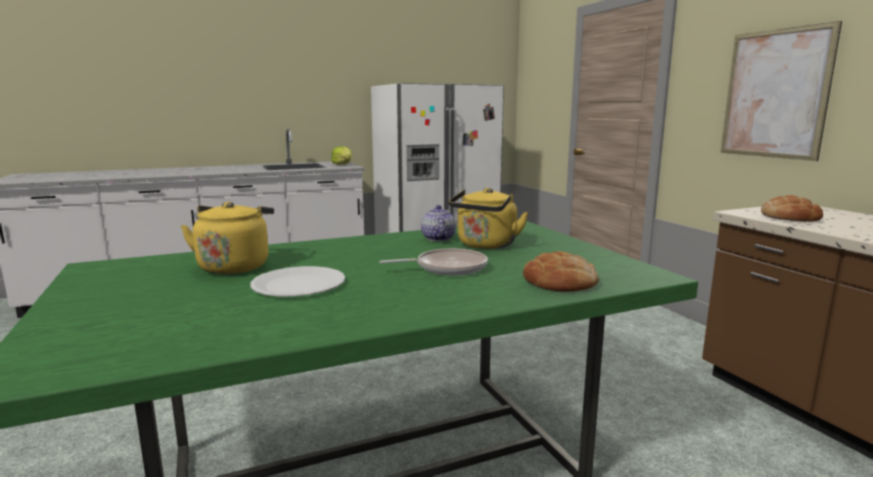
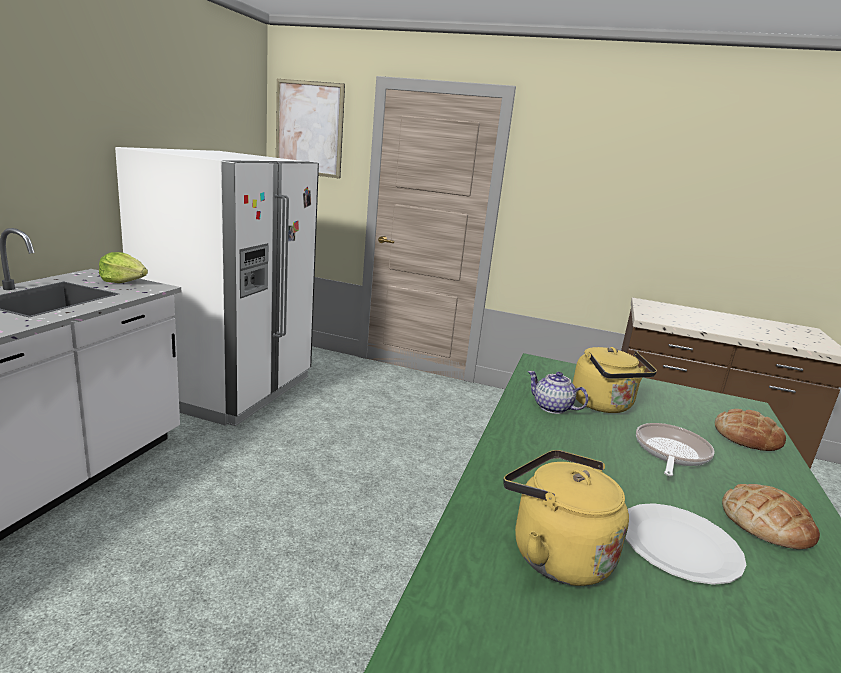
camera: 50 degrees left, 5 degrees up
picture [720,21,842,161] -> picture moved to [276,79,345,179]
bread [761,195,823,222] -> bread moved to [722,484,820,549]

